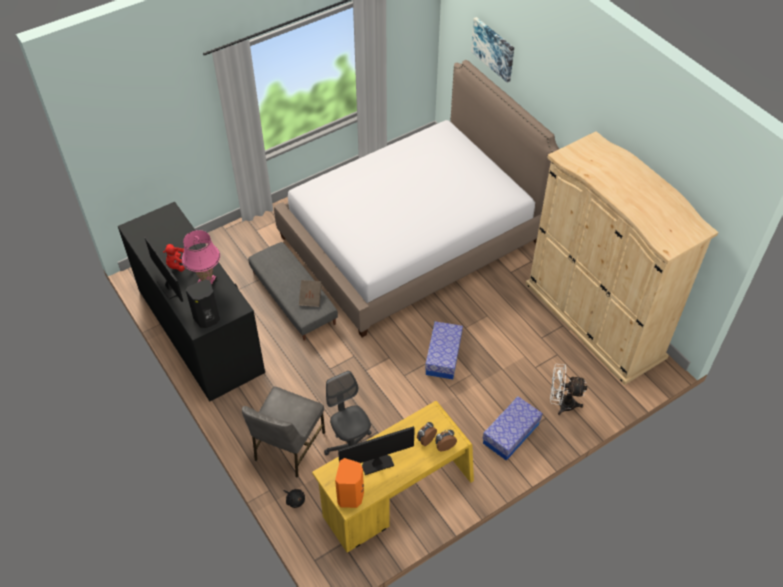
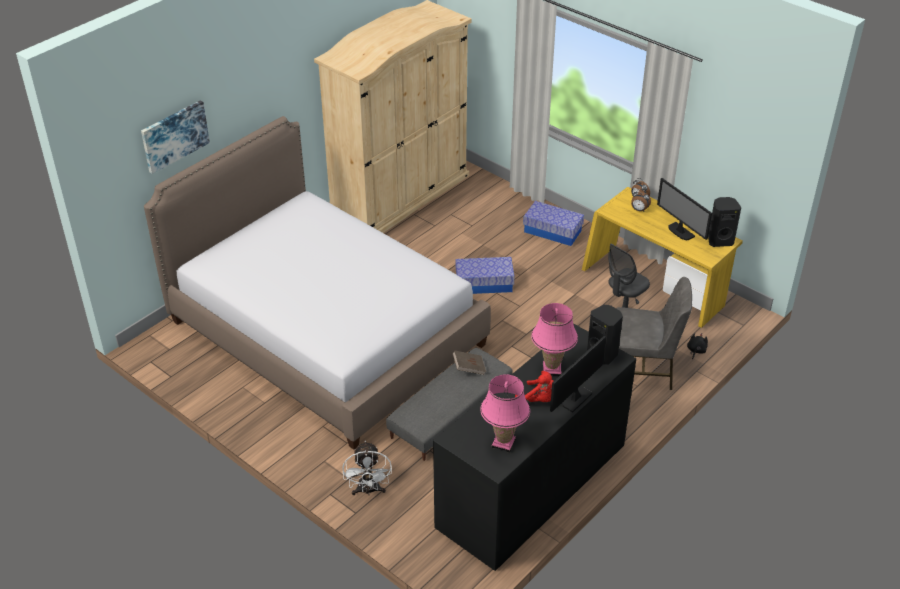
camera: 105 degrees left, 10 degrees down
orange speaker [335,458,364,508] -> black speaker [708,197,741,247]
white fan [550,364,587,415] -> white fan moved to [342,441,392,496]
none -> pink table lamp [480,374,530,453]

